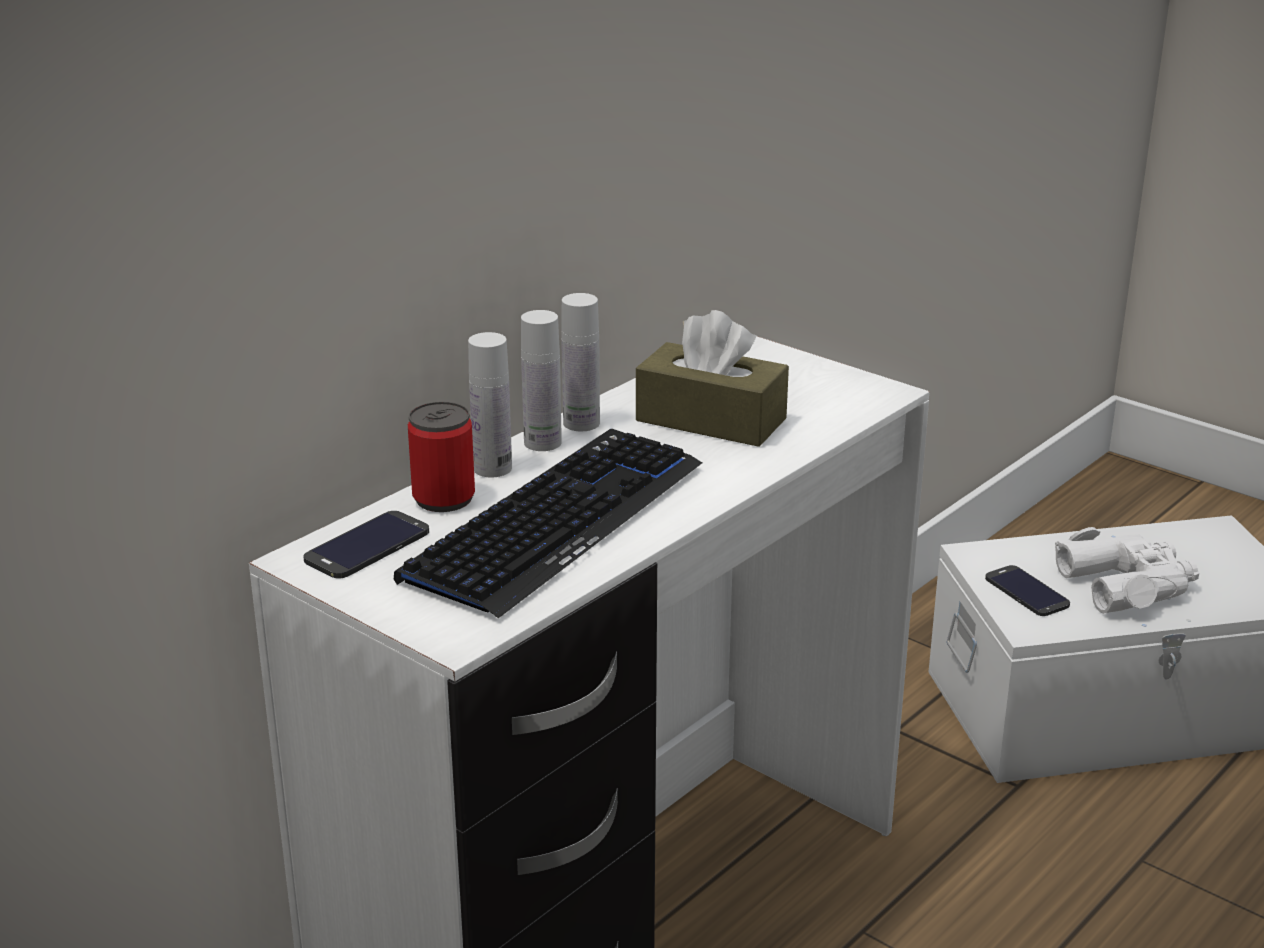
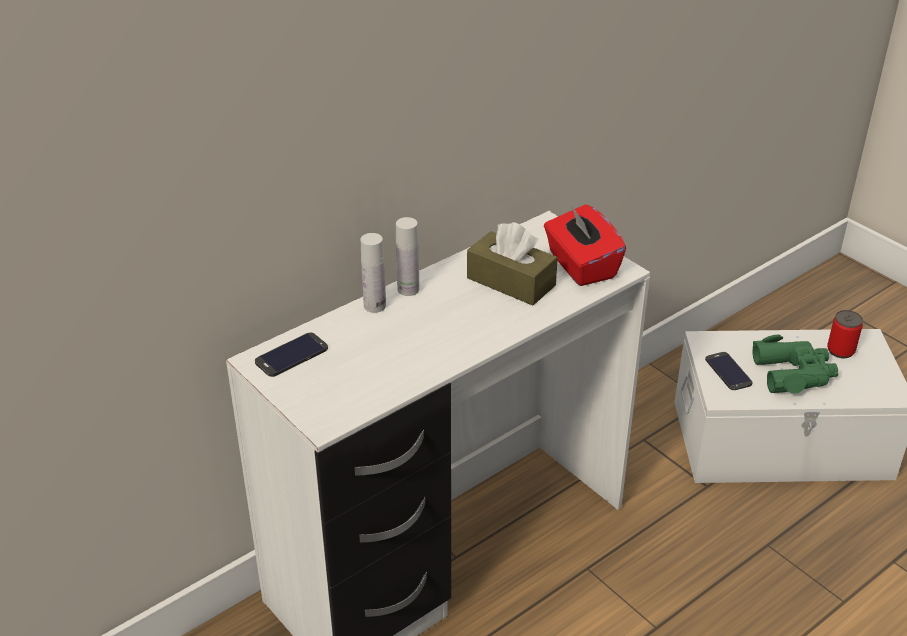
camera: 10 degrees right, 10 degrees up
keyboard [394,429,702,618] -> none
can [408,402,475,512] -> can moved to [827,310,863,358]
white bottle [561,293,600,431] -> none
white binoculars [1055,527,1199,614] -> green binoculars [752,335,839,394]
none -> red tissue box [544,204,626,286]

